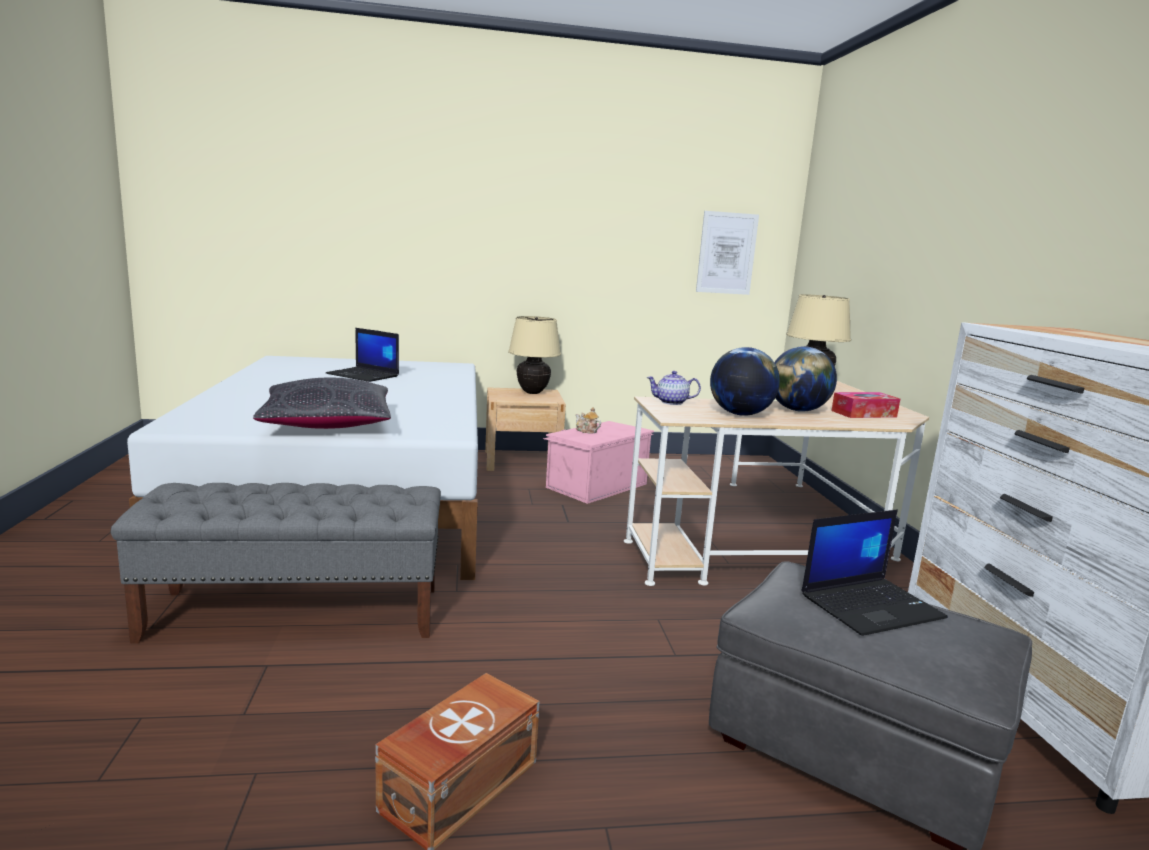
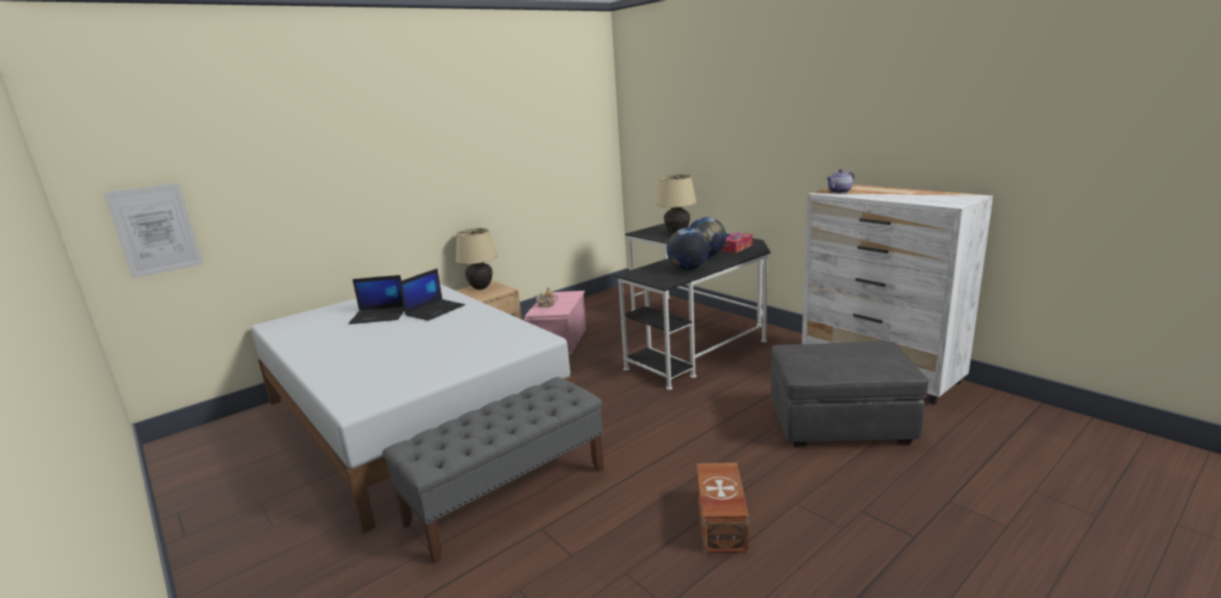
camera: 30 degrees left, 5 degrees up
black pillow [253,378,391,429] -> none
beige desk [624,381,929,586] -> black desk [615,223,770,390]
teapot [646,371,701,405] -> teapot moved to [826,169,855,193]
picture [696,211,759,295] -> picture moved to [103,183,203,279]
laptop [801,509,948,636] -> laptop moved to [399,269,465,321]

